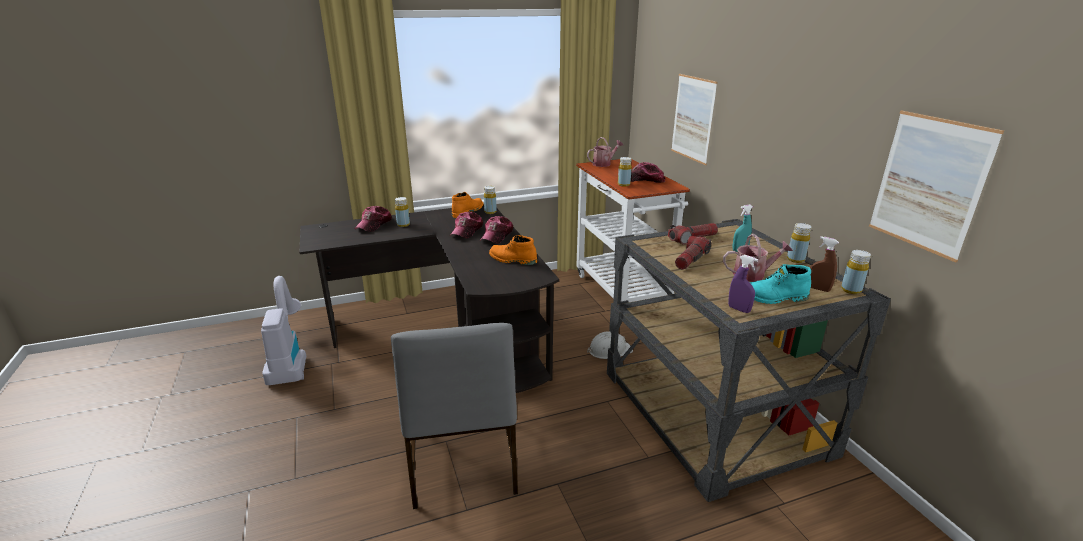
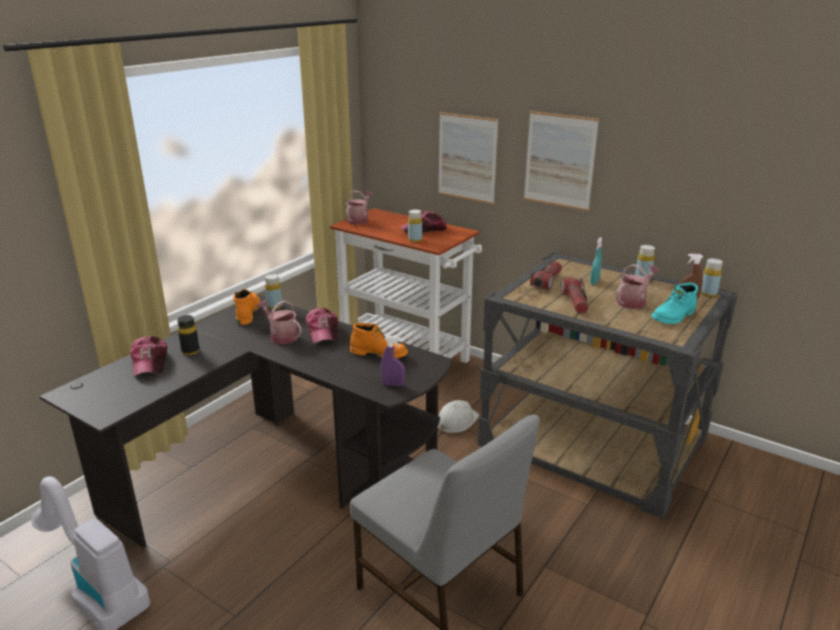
camera: 35 degrees left, 0 degrees up
yellow bottle [395,197,410,227] -> black bottle [177,315,200,355]
cap [450,212,483,239] -> watering can [257,300,302,344]
orange boot [489,235,537,265] -> orange boot turned 150 degrees counterclockwise [350,323,408,358]
purple spray bottle [728,255,758,313] -> purple spray bottle moved to [381,336,405,386]
picture [869,111,1004,262] -> picture moved to [524,111,599,211]

